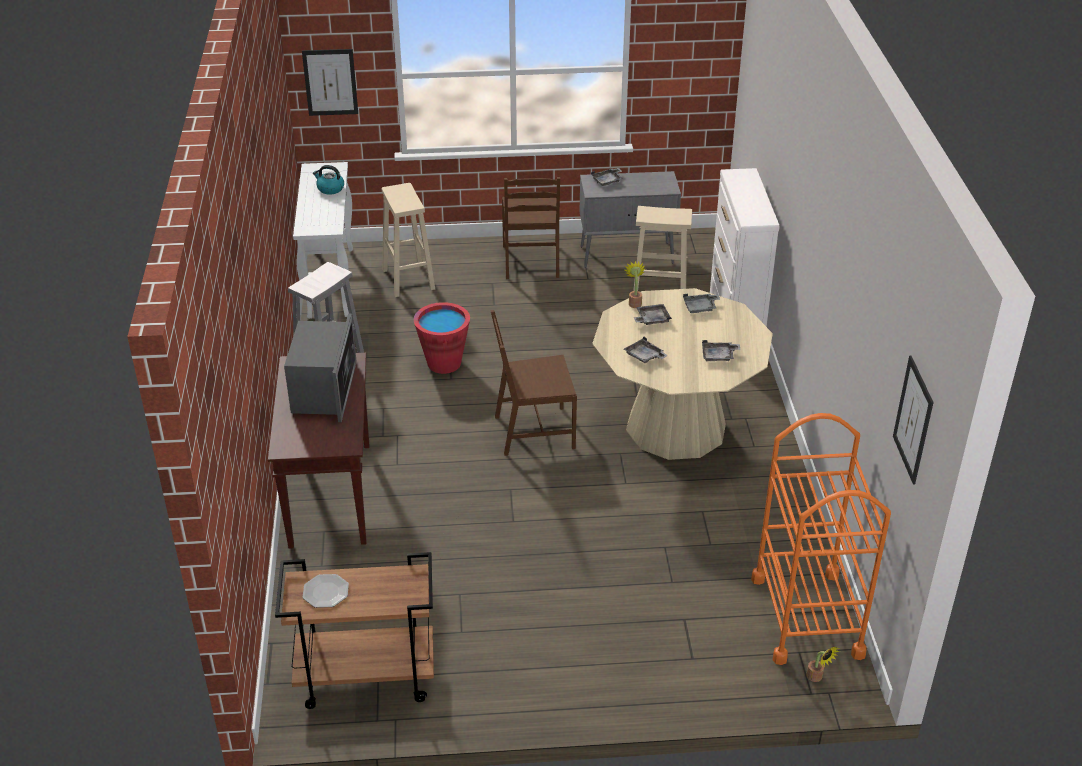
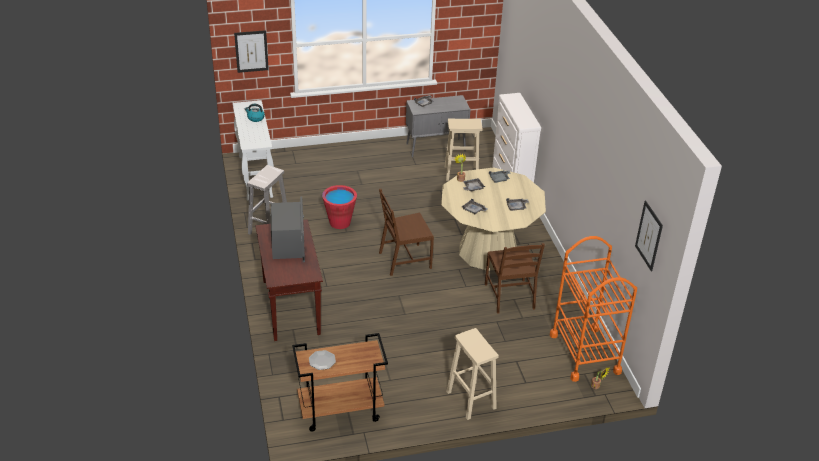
camera: 10 degrees left, 0 degrees up
beige stool [382,183,435,297] -> beige stool moved to [446,328,499,420]
brown chair [502,177,560,279] -> brown chair moved to [485,243,545,314]

